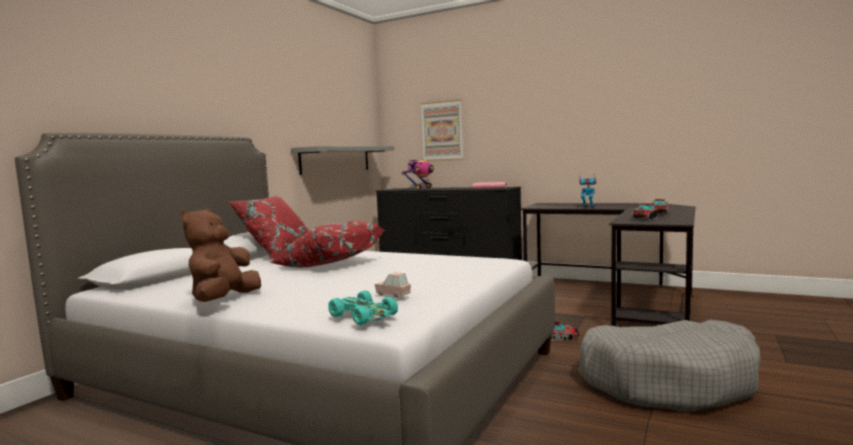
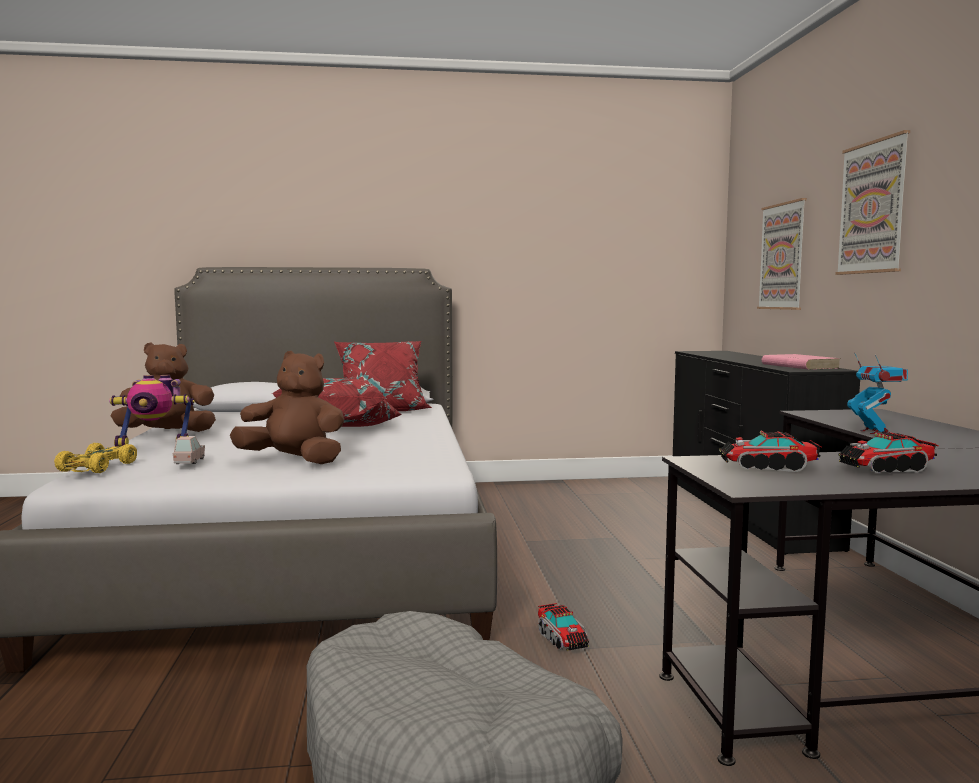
camera: 55 degrees right, 0 degrees up
grey shelf [291,146,394,175] -> none
turquoise toy car [328,291,398,325] -> yellow toy car [54,443,137,473]
toy robot [402,160,434,190] -> toy robot moved to [109,375,195,447]
none -> brown plush toy [230,351,344,464]
none -> picture [835,130,910,275]

